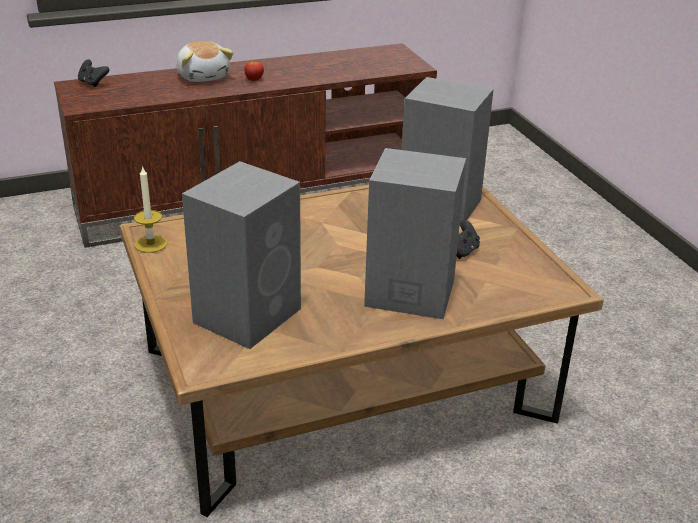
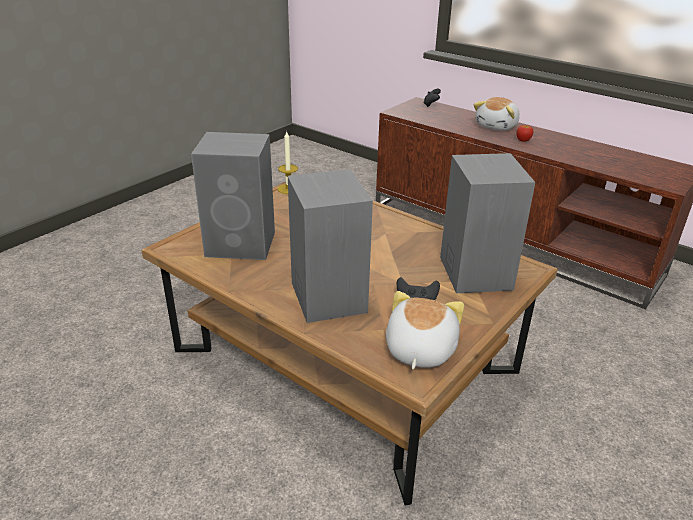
camera: 60 degrees right, 0 degrees up
none -> plush toy [386,291,464,369]

